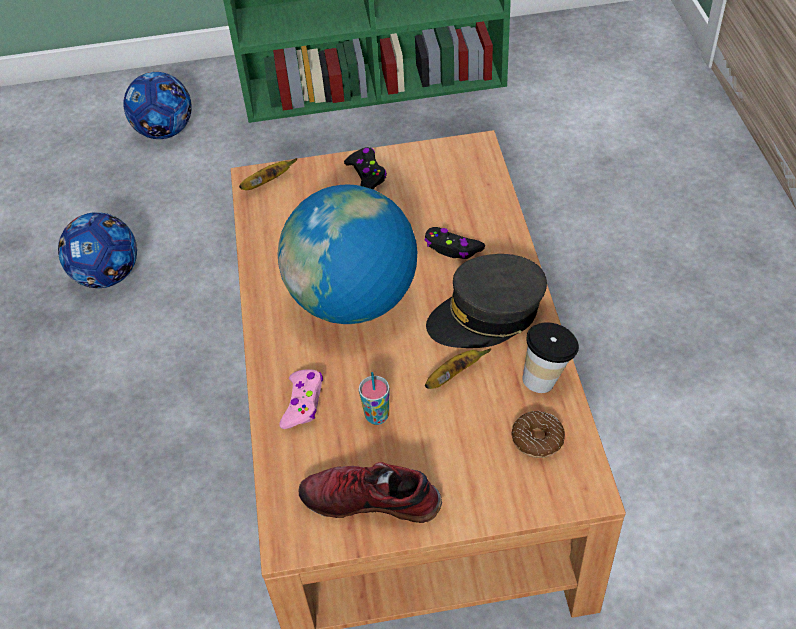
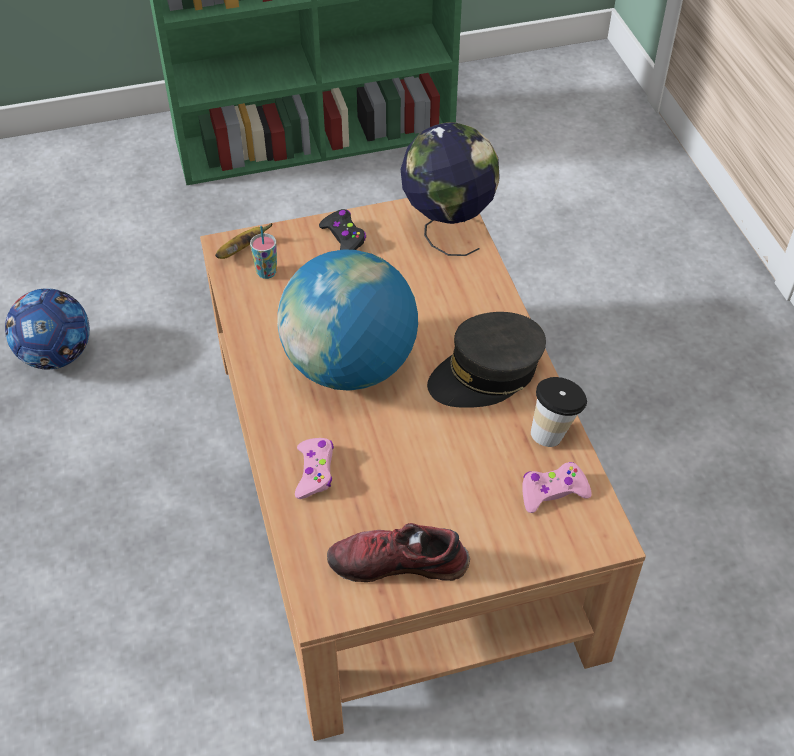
camera: 10 degrees left, 0 degrees up
football [124,72,192,139] -> none
cup [359,372,389,425] -> cup moved to [250,226,277,279]
black game controller [424,227,485,259] -> none
banana [425,348,491,389] -> none
donut [512,411,565,458] -> pink game controller [522,462,592,513]
none -> globe [401,122,500,256]

